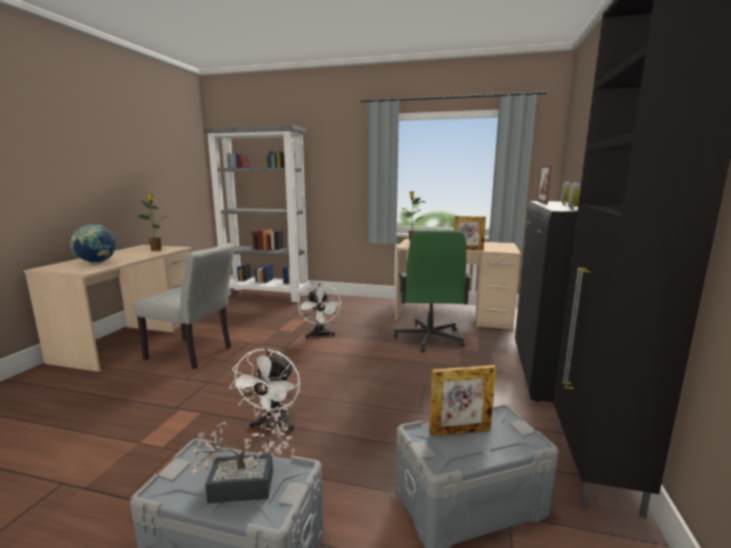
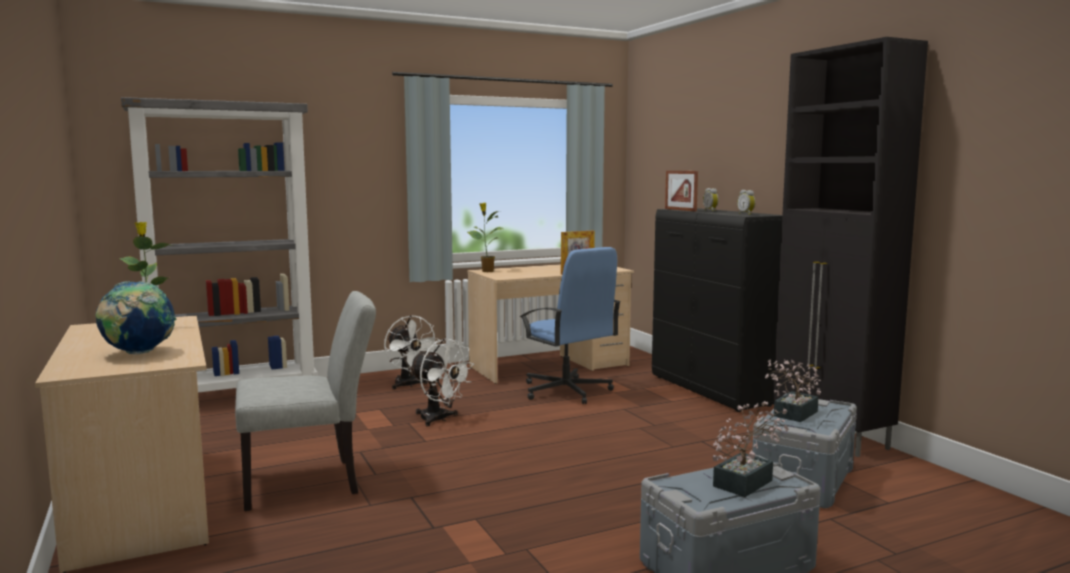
camera: 40 degrees left, 5 degrees down
white fan [229,348,301,432] -> white fan moved to [384,315,440,390]
green office chair [393,230,471,352] -> blue office chair [520,247,621,404]
picture frame [429,365,496,436] -> potted plant [765,359,821,422]

